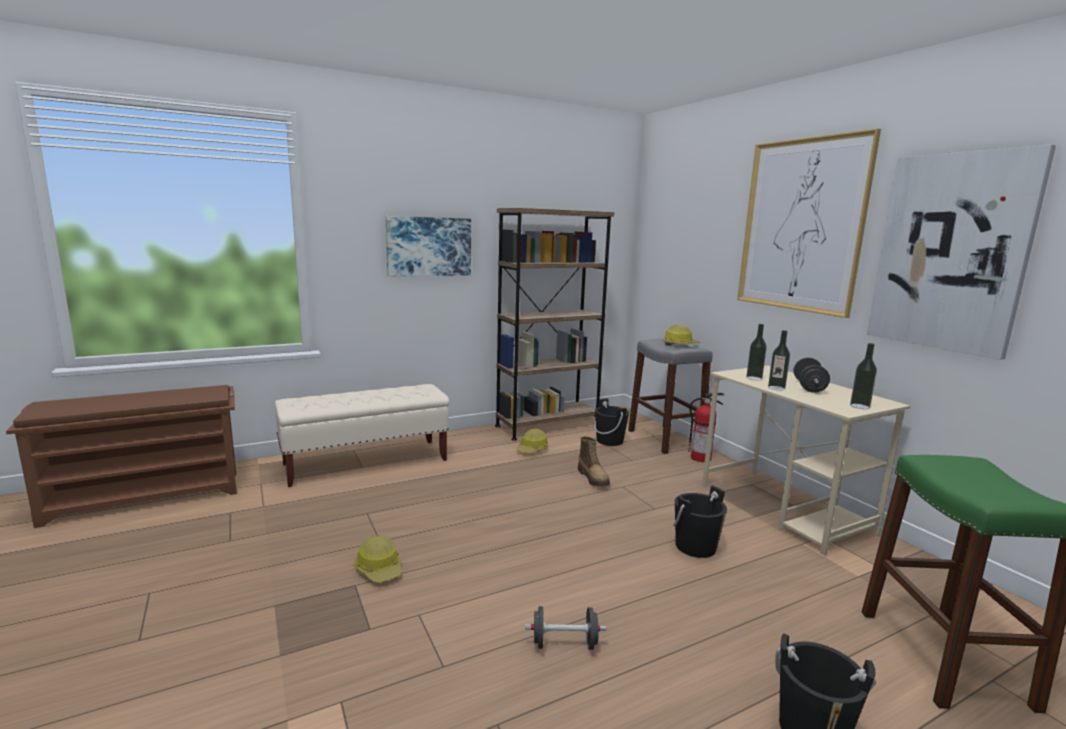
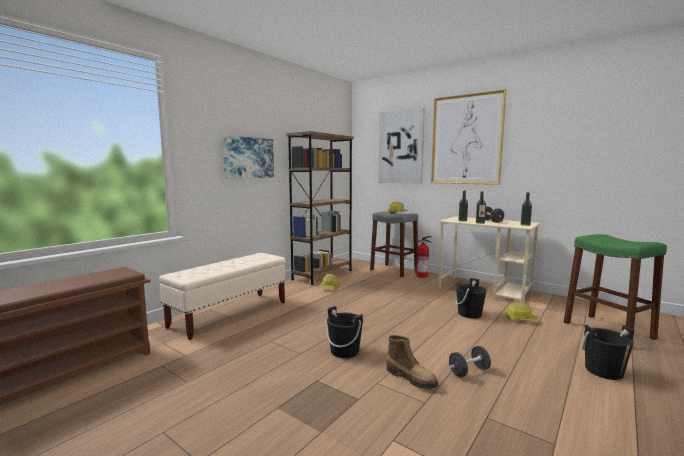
camera: 25 degrees left, 5 degrees down
hard hat [354,535,402,583] -> hard hat moved to [505,302,540,322]
boot [578,436,610,487] -> boot moved to [386,335,438,389]
black bucket [594,398,629,446] -> black bucket moved to [327,306,363,358]
picture [867,144,1056,360] -> picture moved to [378,108,425,184]

